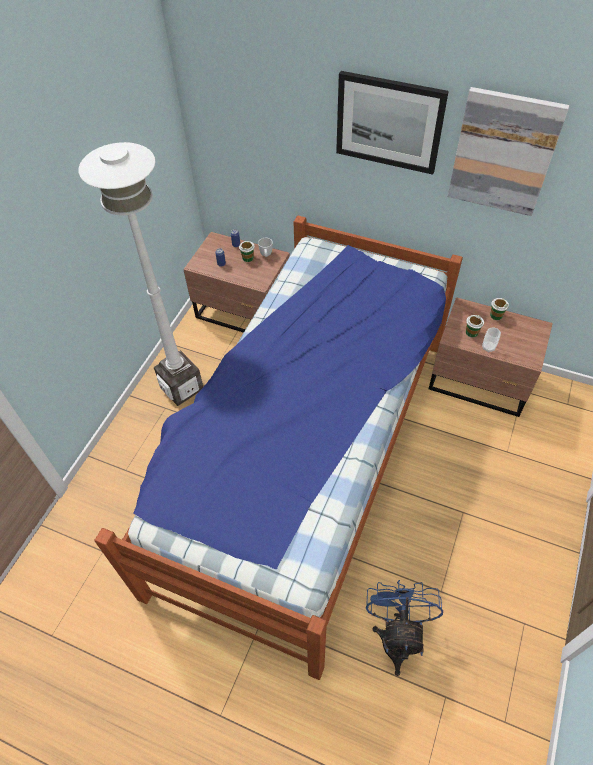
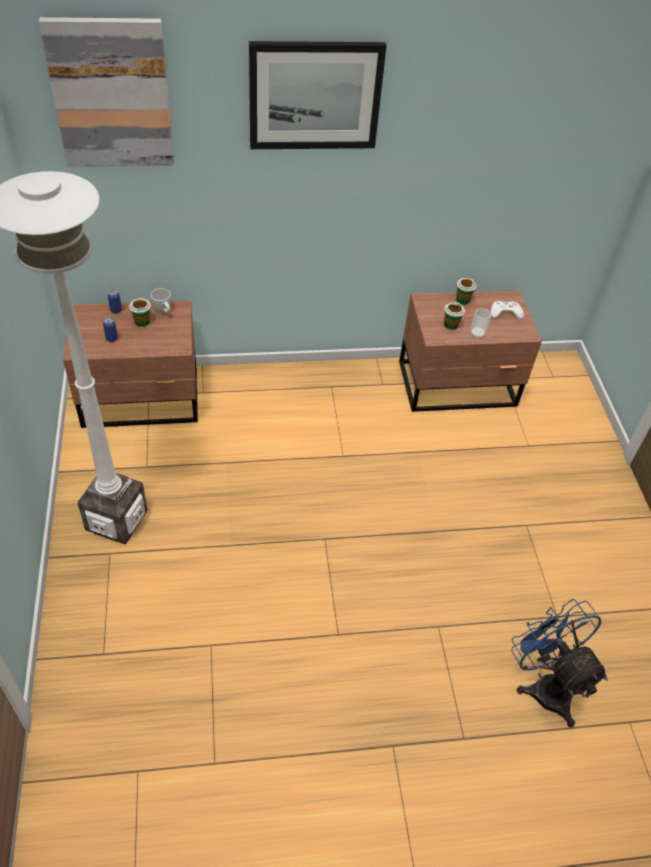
camera: 35 degrees left, 5 degrees down
bed [94,215,463,680] -> none
picture [448,87,569,216] -> picture moved to [39,17,174,167]
none -> white game controller [490,301,524,319]

